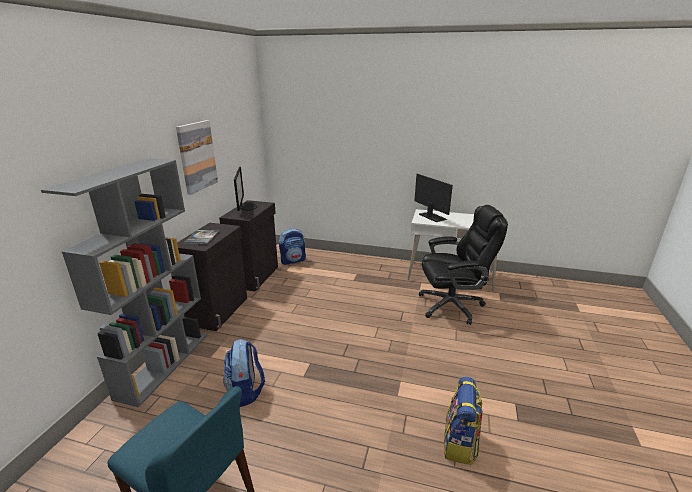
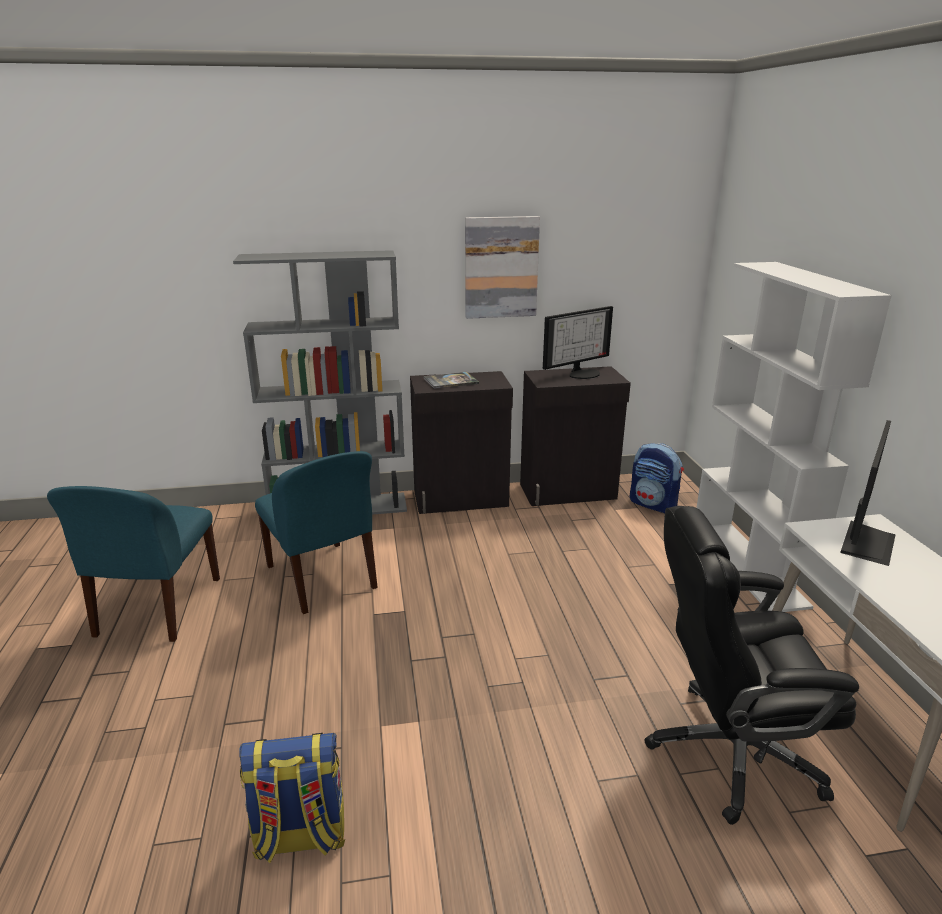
camera: 65 degrees right, 0 degrees up
backpack [223,339,265,407] -> blue chair [255,451,378,614]
black office chair [419,205,508,325] -> black office chair turned 120 degrees clockwise [645,506,859,825]
none -> white bookcase [696,262,892,612]

